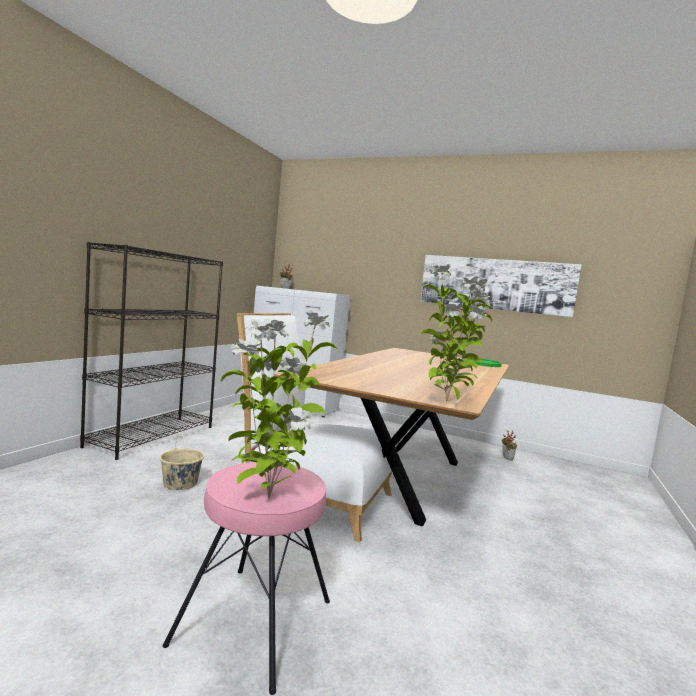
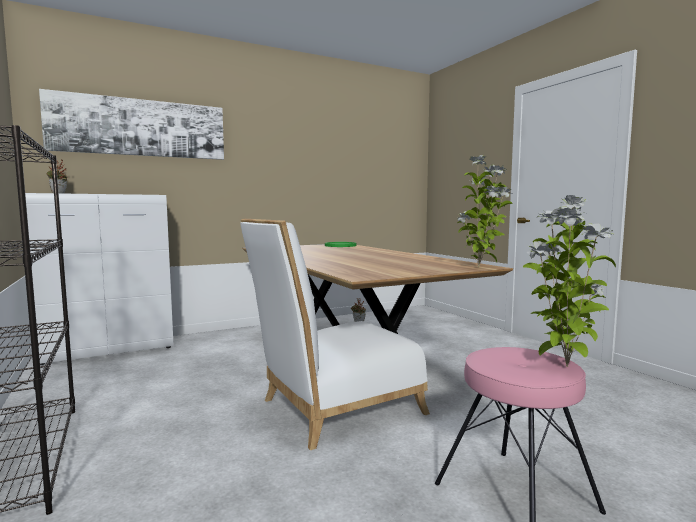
camera: 50 degrees left, 0 degrees up
beige bucket [159,434,204,490] -> none
picture [420,255,582,317] -> picture moved to [39,89,224,160]

